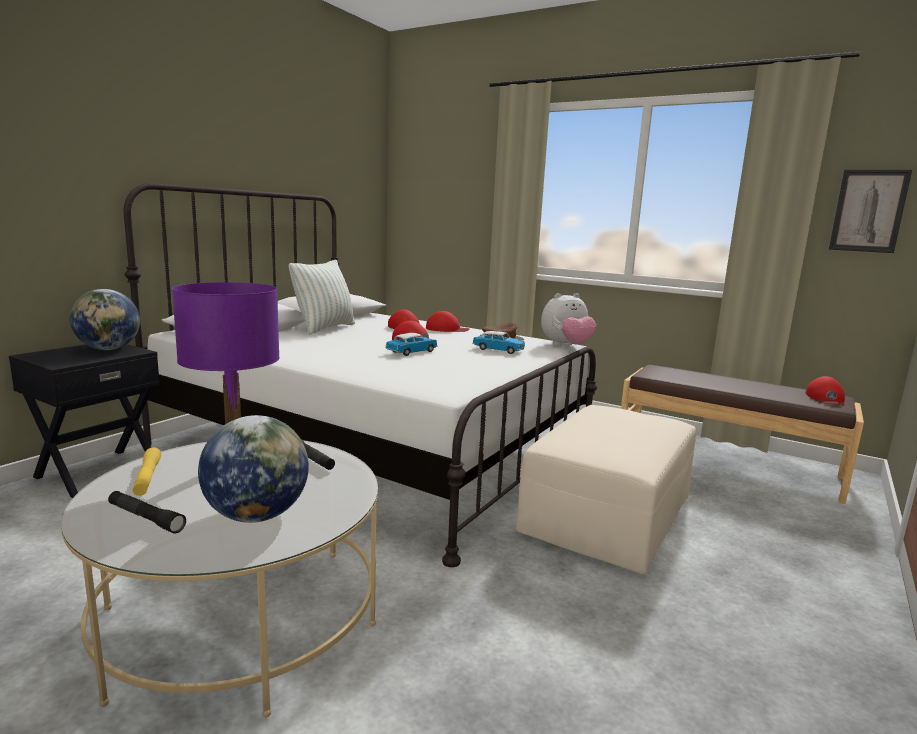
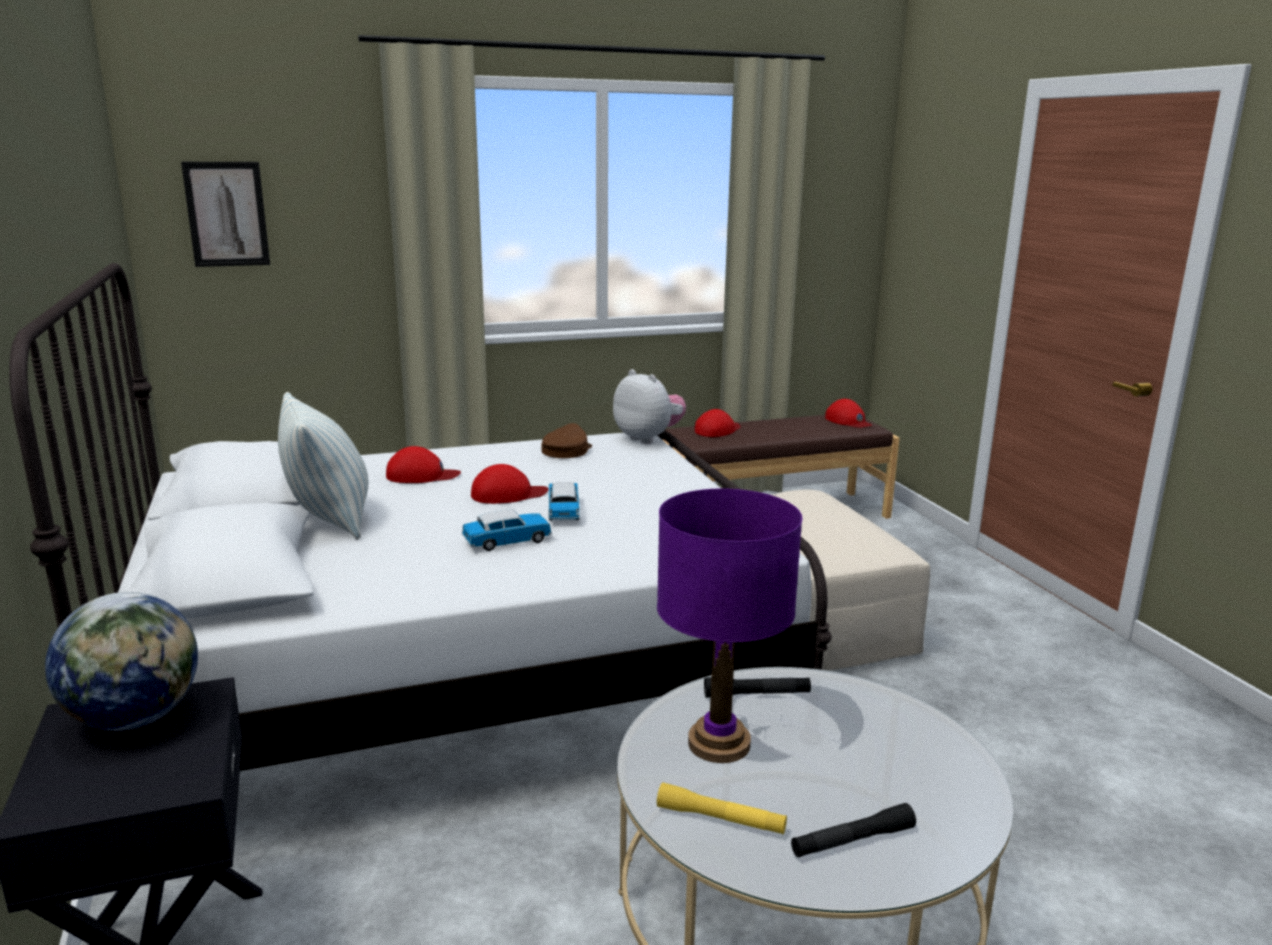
camera: 50 degrees left, 5 degrees up
globe [198,415,309,523] -> none
red cap [426,311,470,332] -> red cap moved to [695,409,741,437]
toy car [473,331,525,354] -> toy car moved to [462,509,552,551]
plush toy [541,293,597,346] -> plush toy turned 60 degrees counterclockwise [613,369,686,444]
picture [829,170,912,253] -> picture moved to [181,162,270,267]

